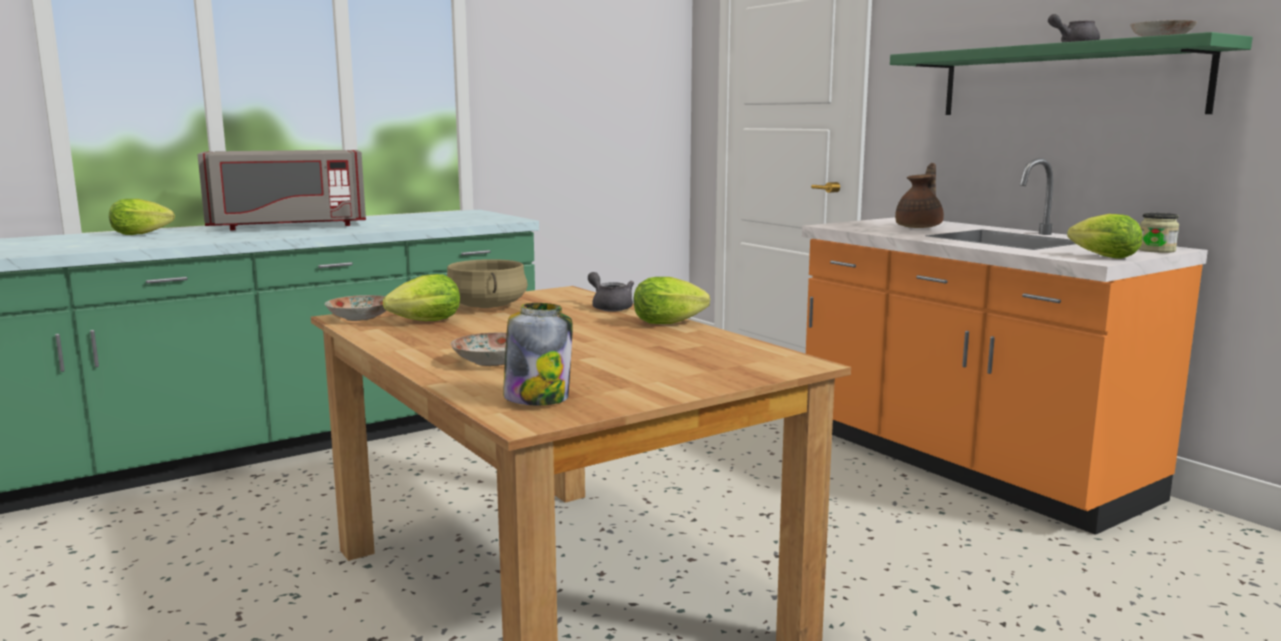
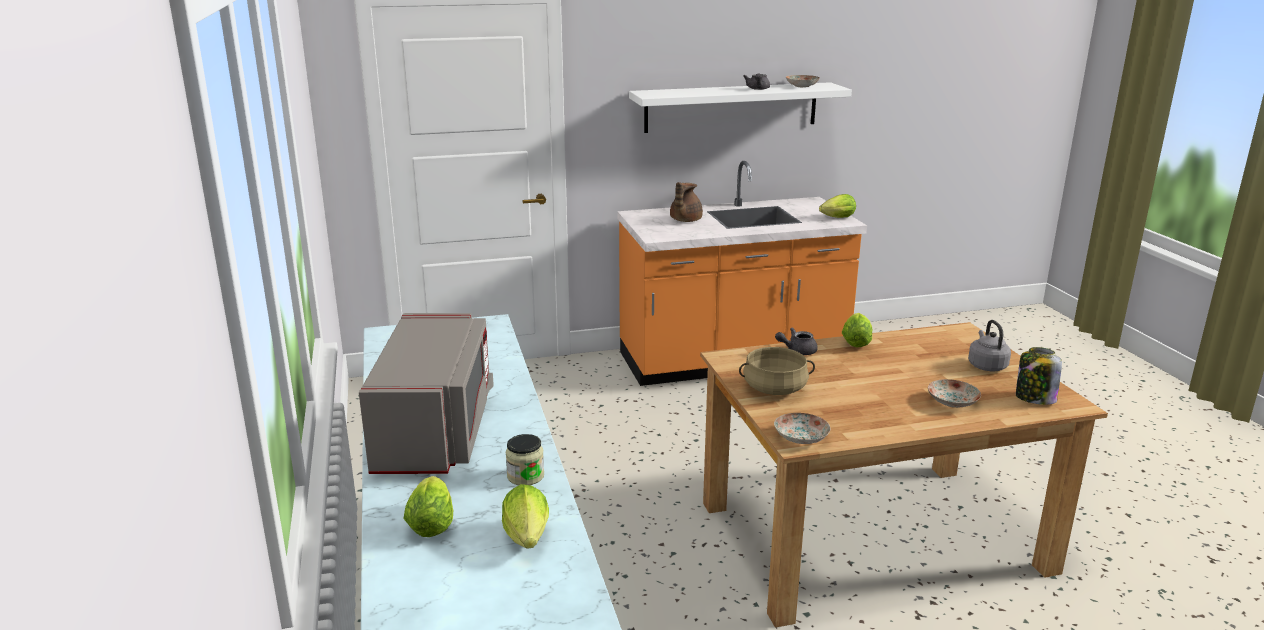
camera: 70 degrees left, 10 degrees up
lettuce [383,274,460,321] -> lettuce moved to [502,484,549,549]
green shelf [890,32,1253,115] -> white shelf [629,82,852,133]
brown teapot [895,163,944,228] -> brown teapot turned 120 degrees counterclockwise [670,182,703,222]
jar [1138,213,1179,253] -> jar moved to [506,434,544,485]
none -> grey kettle [968,320,1011,371]

